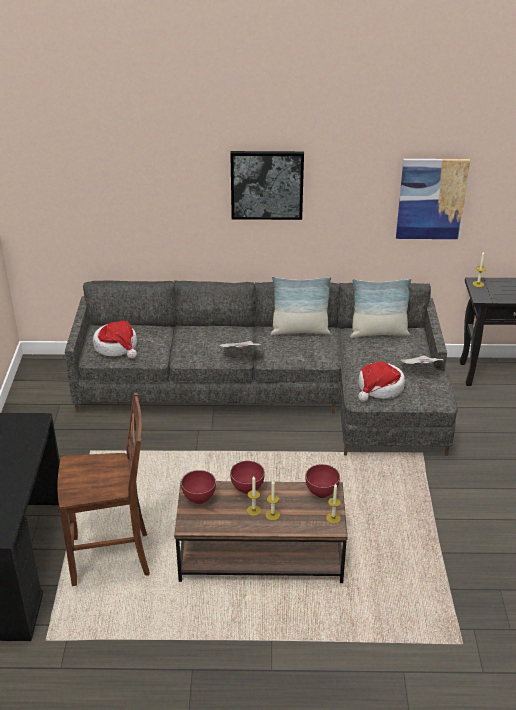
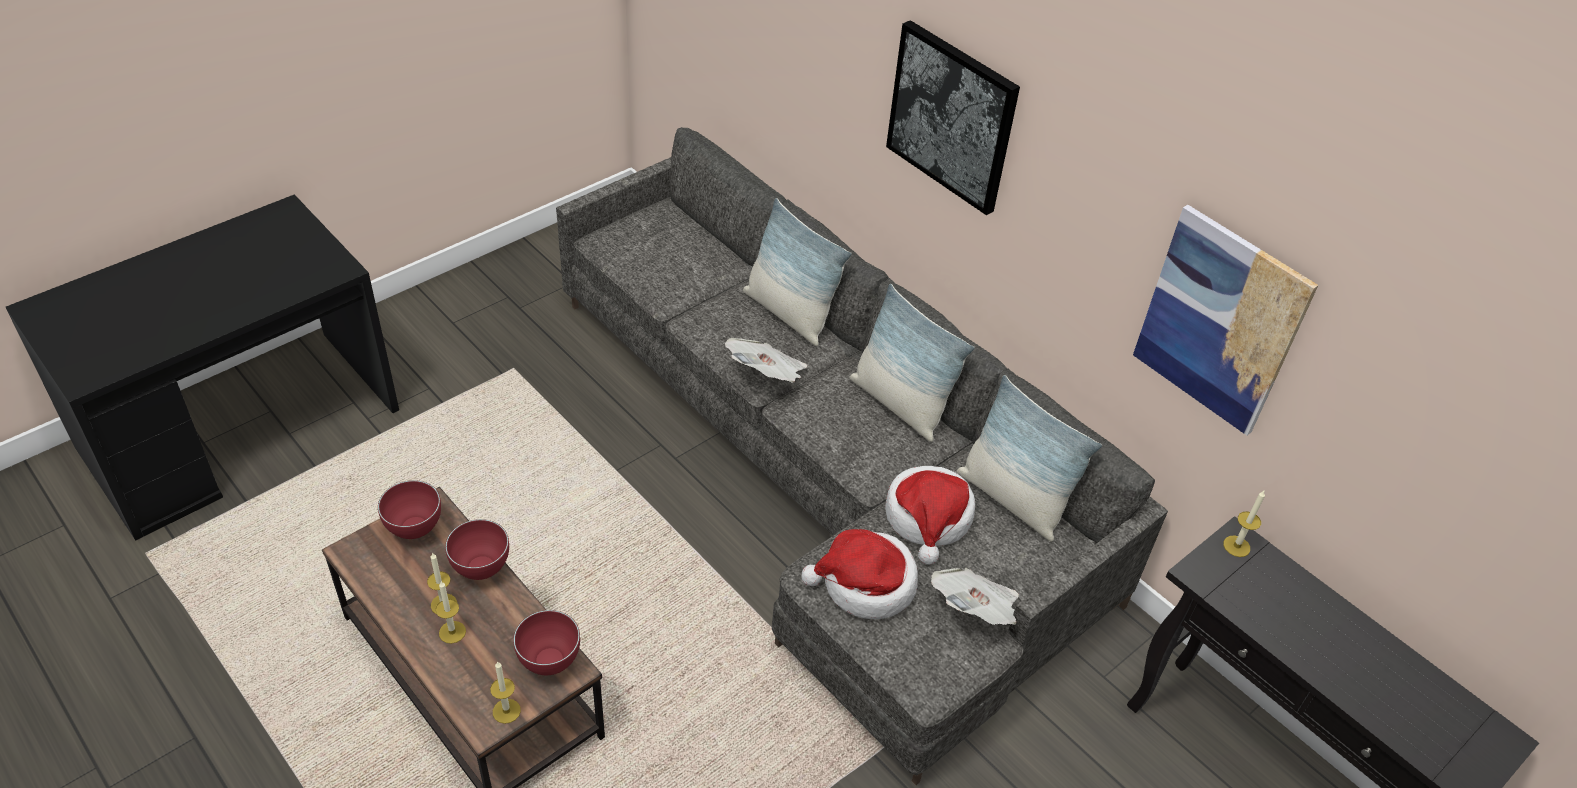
camera: 45 degrees right, 10 degrees up
brown chair [57,393,150,586] -> none
hat [93,320,137,359] -> hat moved to [885,466,975,565]
none -> pillow [743,198,852,346]

